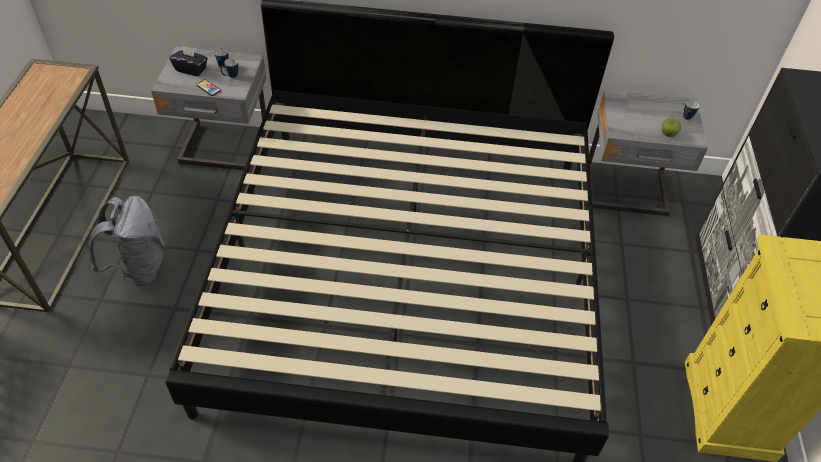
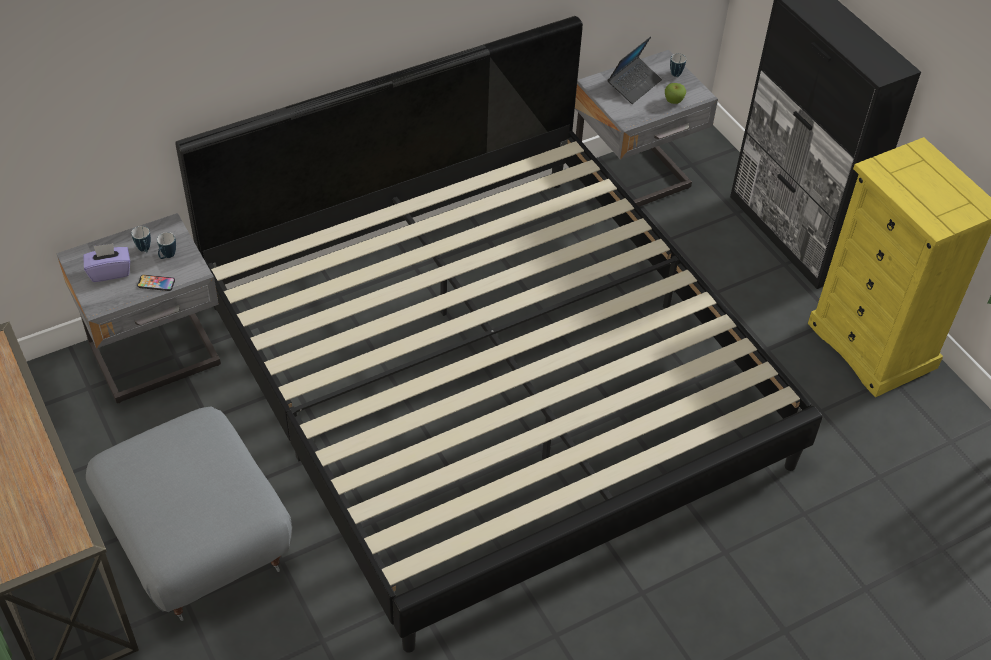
camera: 35 degrees left, 0 degrees up
grey backpack [89,196,166,286] -> grey ottoman [86,406,292,621]
black tissue box [170,46,208,76] -> purple tissue box [83,243,130,282]
none -> laptop [608,36,662,104]

